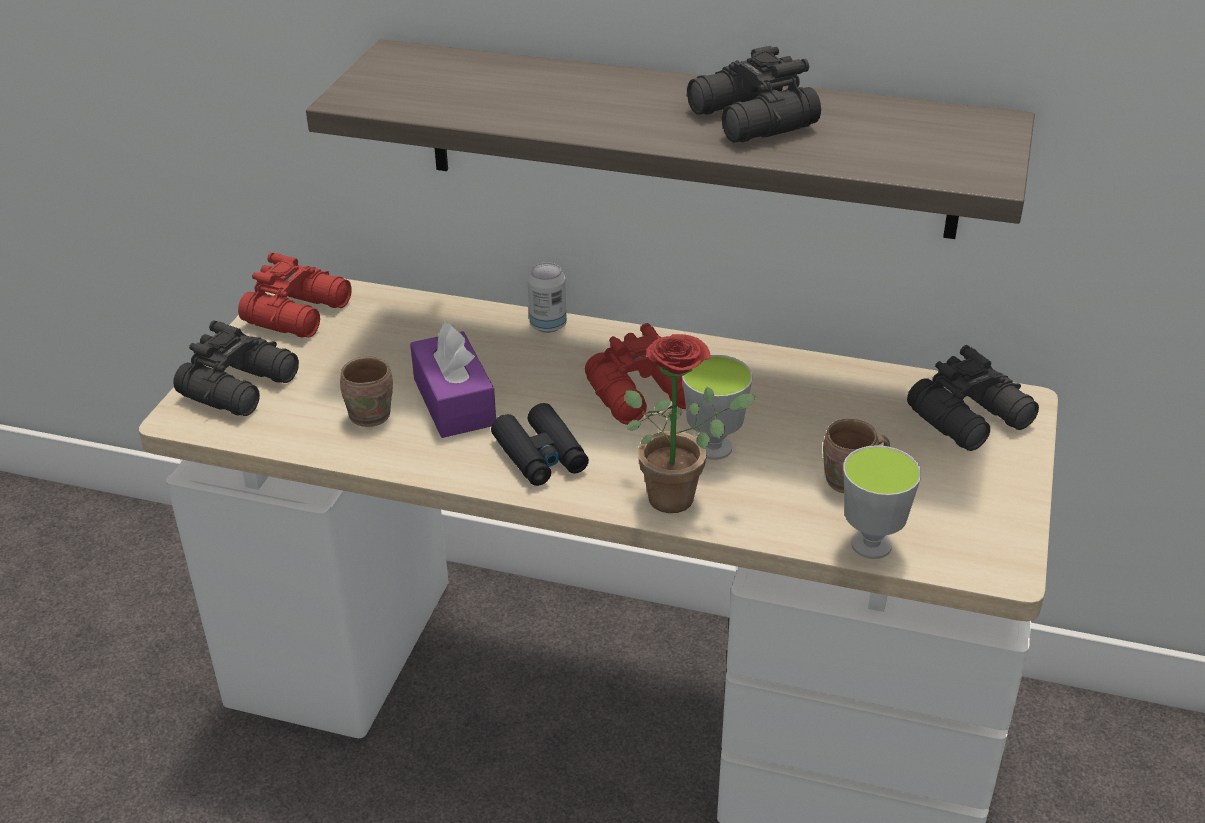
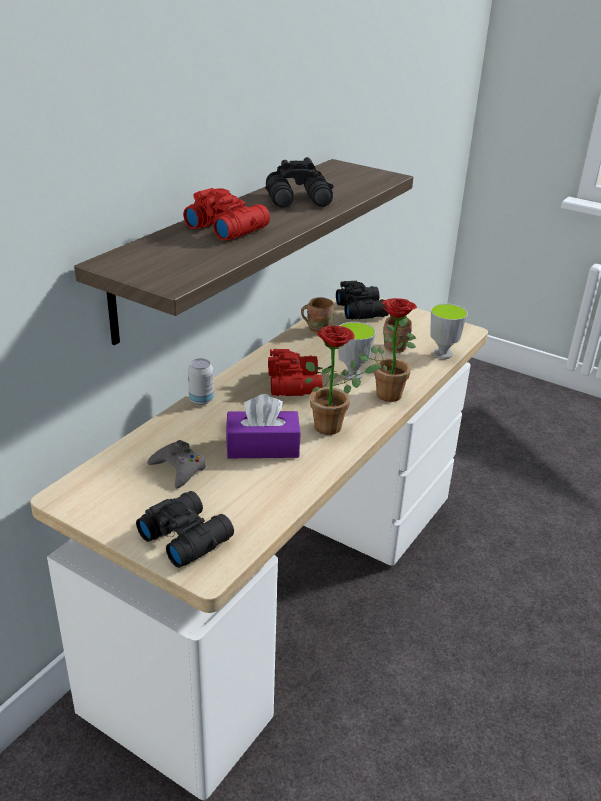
camera: 75 degrees left, 5 degrees down
red binoculars [238,252,352,338] -> red binoculars moved to [183,188,270,240]
brown mug [340,357,393,427] -> brown mug moved to [301,297,334,334]
black binoculars [491,403,589,486] -> potted plant [305,326,380,435]
none -> grey game controller [147,440,206,489]

